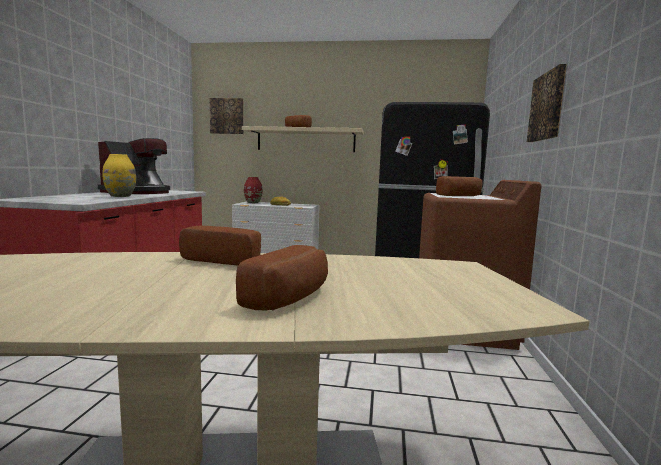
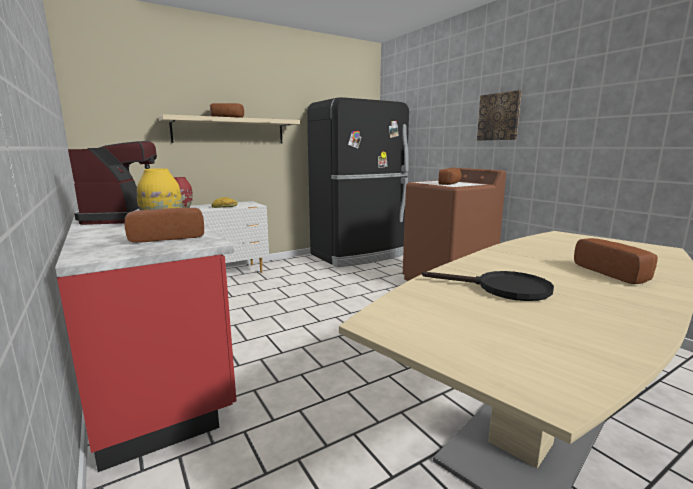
camera: 40 degrees left, 5 degrees up
bread [179,226,261,266] -> bread moved to [124,208,204,243]
picture [210,98,244,134] -> none
none -> black frying pan [422,271,554,301]

